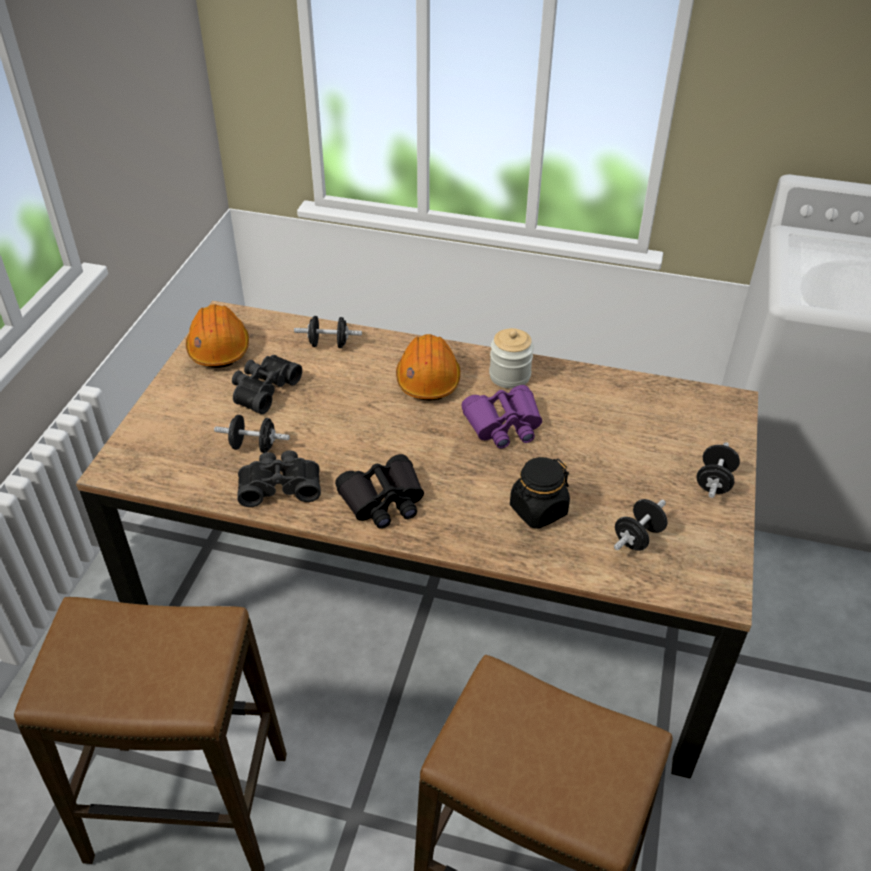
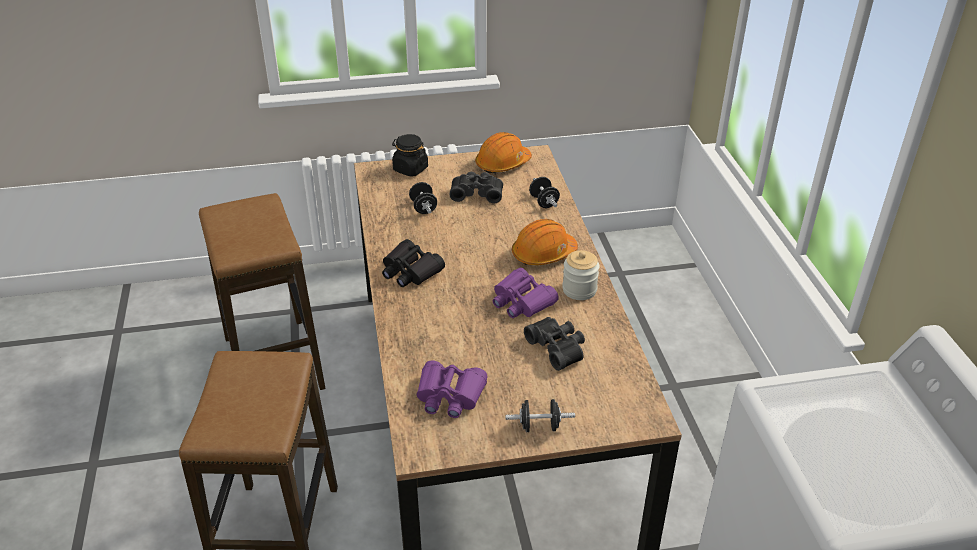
camera: 65 degrees right, 5 degrees down
black binoculars [237,450,321,507] -> black binoculars moved to [524,317,585,371]
black jar [510,457,570,529] -> black jar moved to [392,134,428,177]
black dumbbell [614,499,667,551] -> purple binoculars [417,360,488,418]

